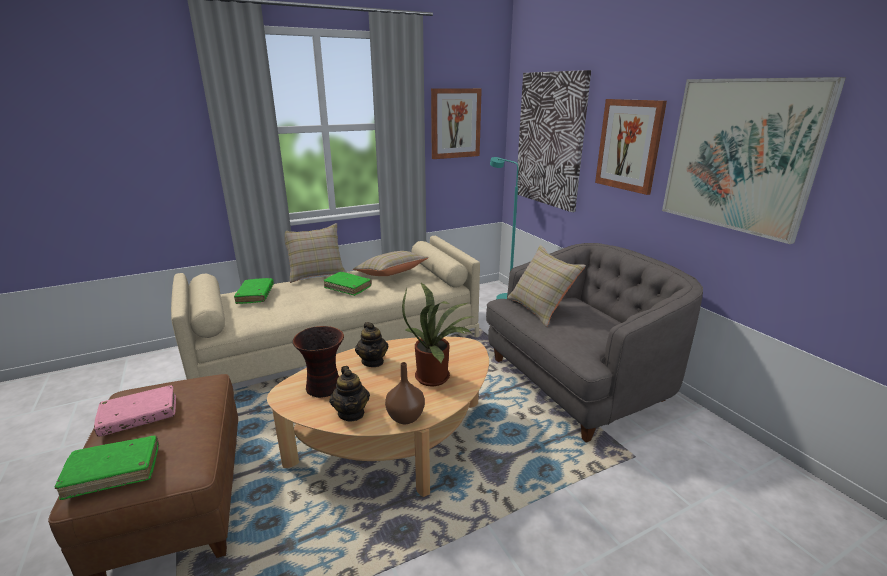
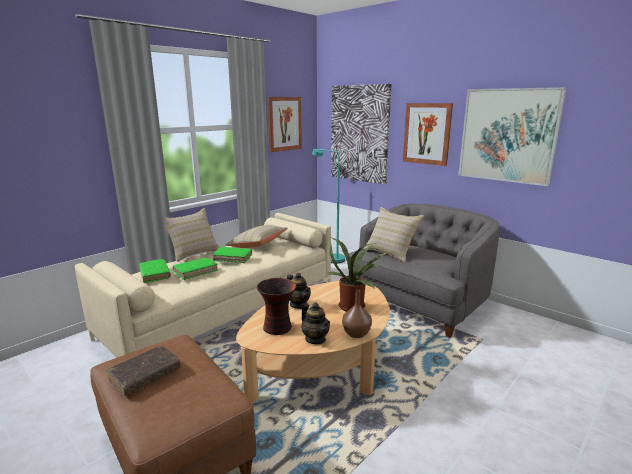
camera: 20 degrees left, 5 degrees down
green book [55,436,159,500] -> green book moved to [173,258,217,280]
pink book [94,385,176,437] -> brown book [106,346,181,396]

